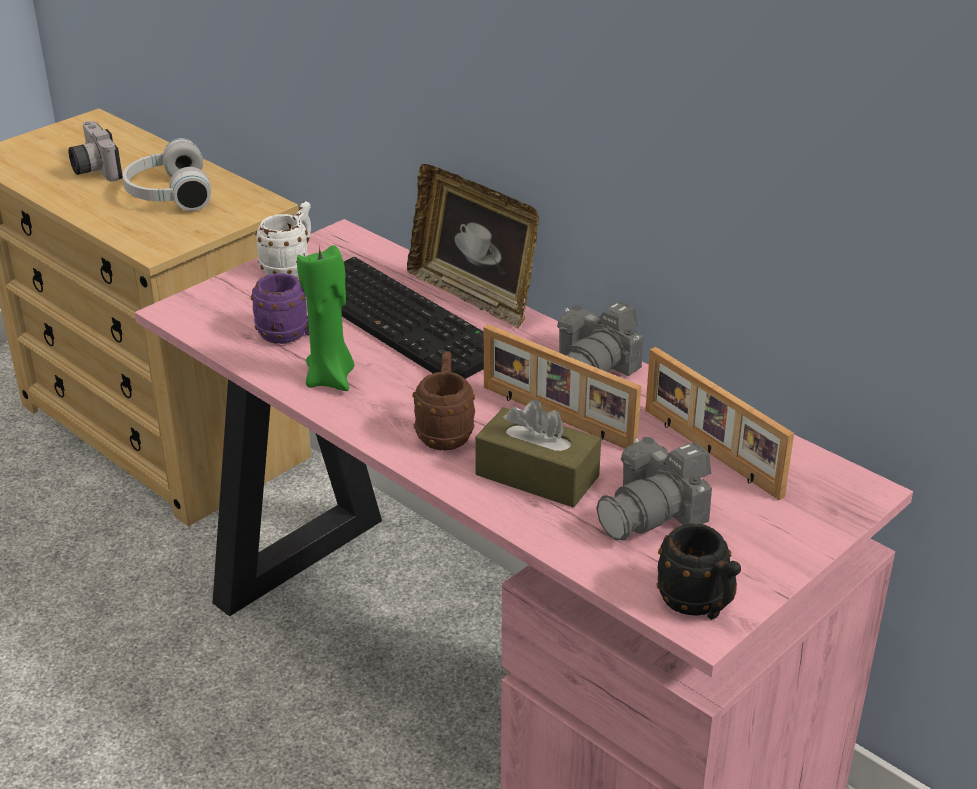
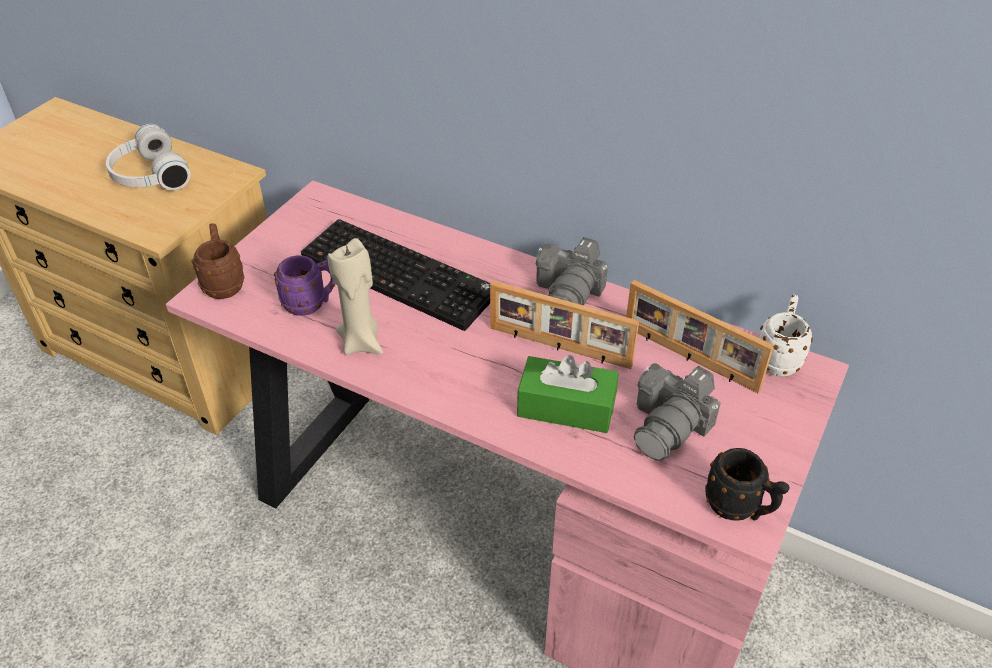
camera: 15 degrees left, 10 degrees up
camera [69,121,123,181] -> none
white mug [255,201,311,277] -> white mug moved to [759,294,813,377]
green candle [297,245,354,391] -> beige candle [328,238,383,355]
picture frame [407,164,539,329] -> none
brown mug [412,351,475,450] -> brown mug moved to [191,223,245,299]
brown tissue box [475,399,601,508] -> green tissue box [517,355,618,433]

